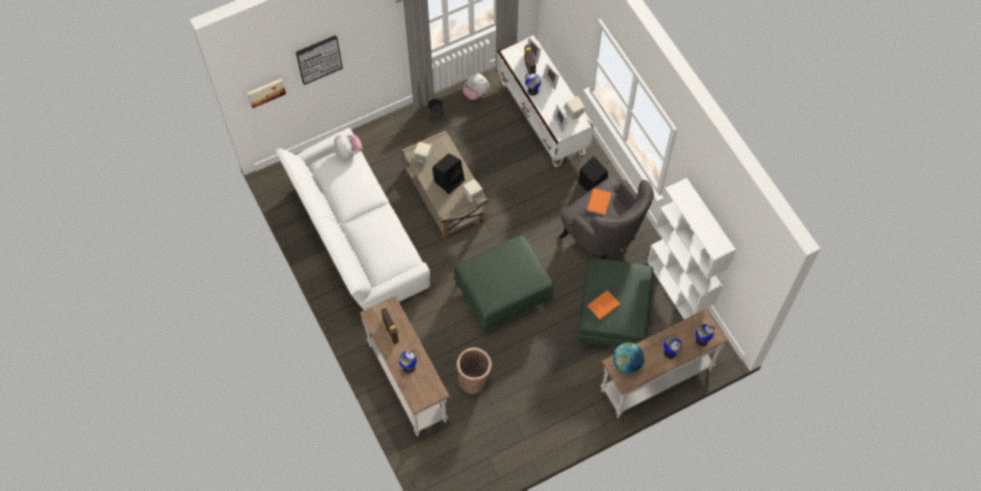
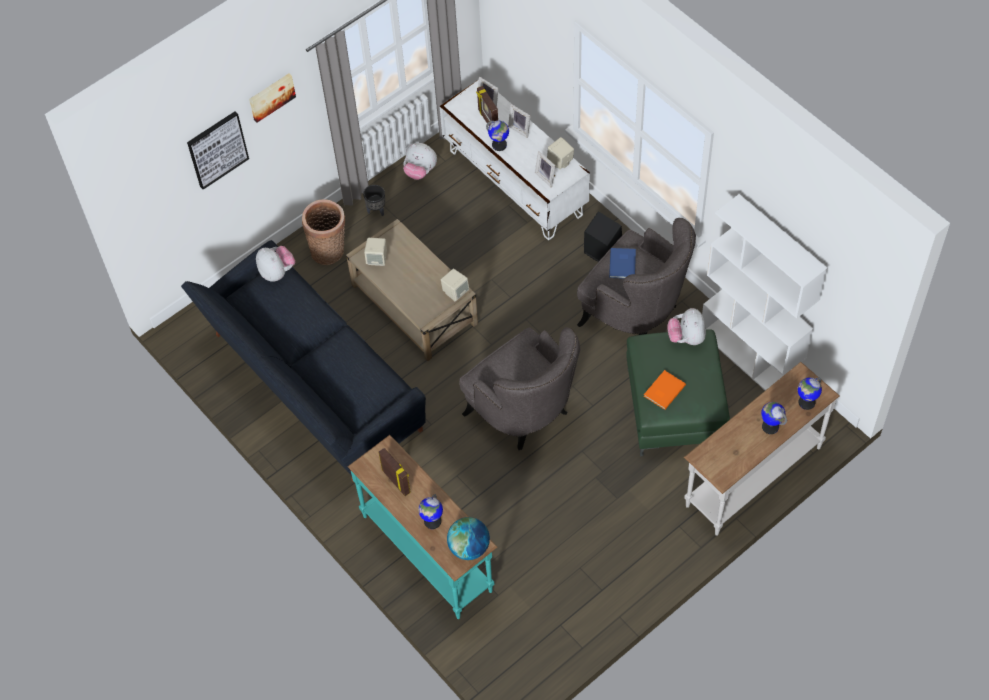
camera: 10 degrees left, 5 degrees down
picture [247,78,286,108] -> picture moved to [249,74,296,123]
white sofa [276,128,430,310] -> black sofa [181,240,426,483]
white console table [360,296,450,436] -> turquoise console table [348,435,497,619]
black speaker [433,153,465,194] -> none
green ottoman [454,234,554,335] -> grey armchair [459,327,580,450]
basket [456,347,492,394] -> basket moved to [302,199,345,265]
orange book [587,188,612,215] -> blue book [609,248,636,279]
globe [613,342,644,373] -> globe moved to [447,517,490,560]
none -> plush toy [667,308,706,345]

